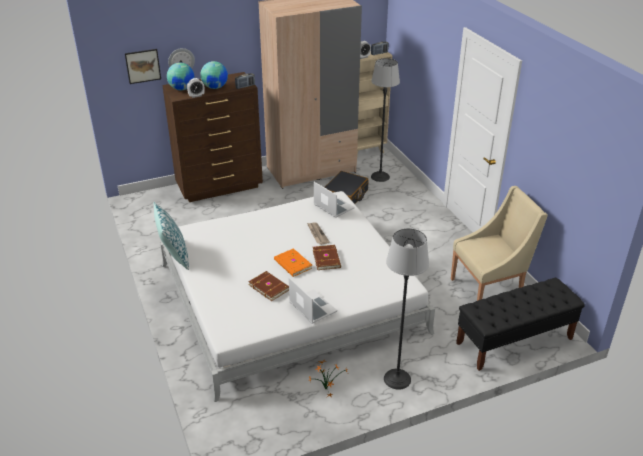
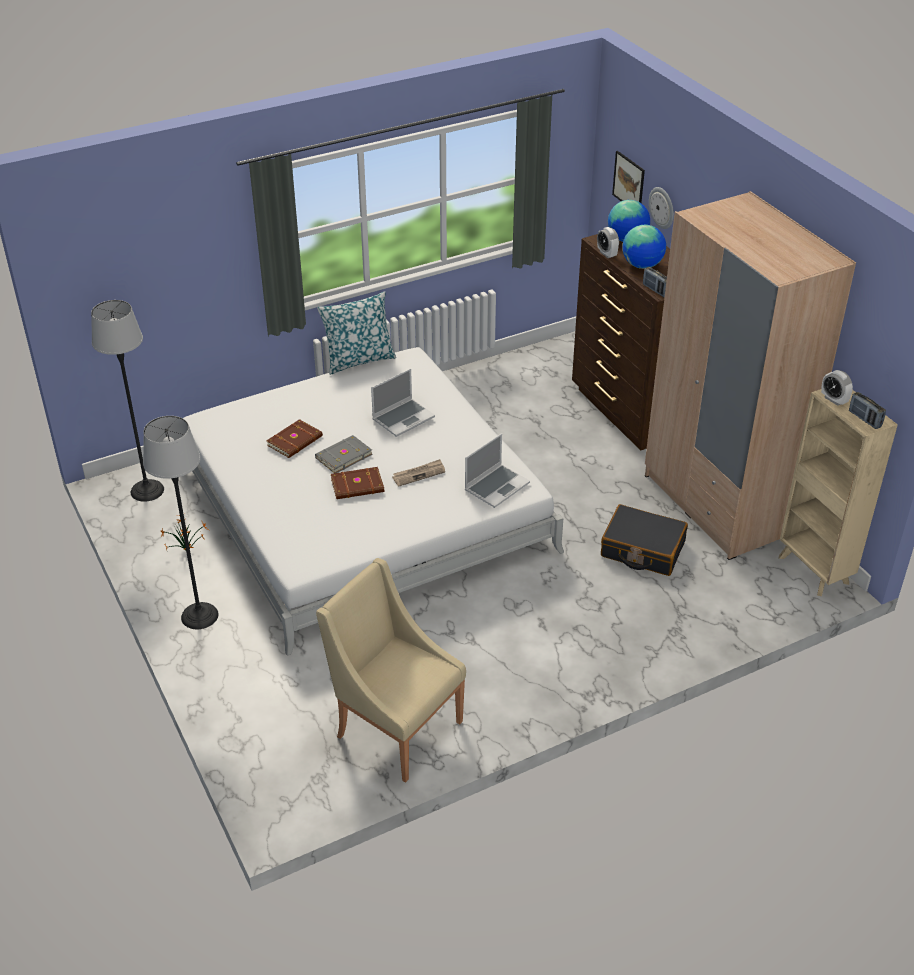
camera: 85 degrees right, 5 degrees up
orange book [274,248,312,277] -> grey book [315,435,373,473]
laptop [289,277,337,324] -> laptop moved to [371,369,435,437]
floor lamp [371,58,400,182] -> floor lamp moved to [91,300,164,502]
beige armchair [451,186,548,301] -> beige armchair turned 150 degrees clockwise [316,558,466,783]
black bench [456,277,585,371] -> none

